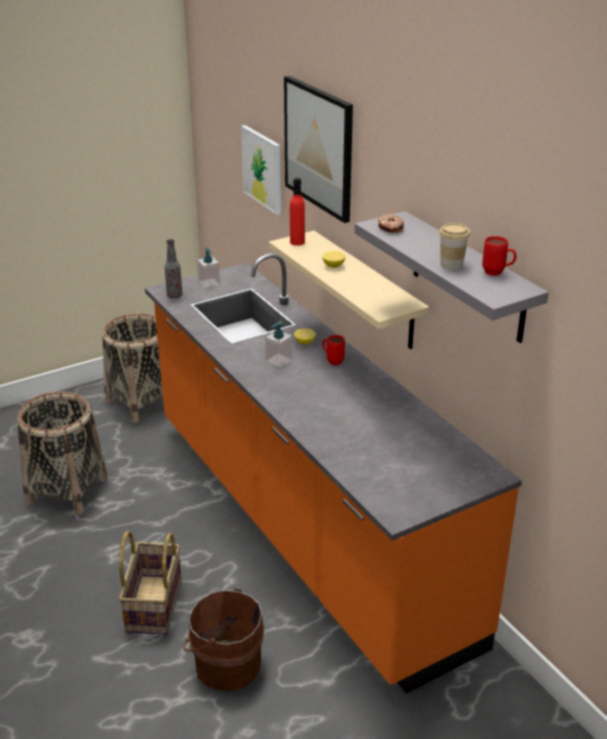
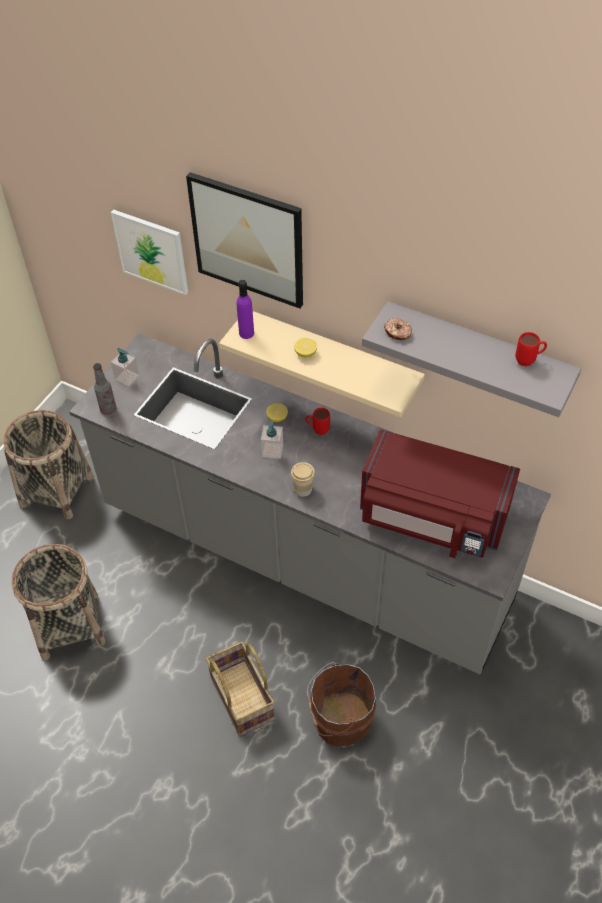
camera: 30 degrees left, 20 degrees up
orange counter [145,253,522,694] -> grey counter [69,333,551,674]
red bottle [290,178,305,246] -> purple bottle [237,280,254,339]
cup [439,223,470,270] -> cup moved to [291,462,315,497]
none -> red microwave [360,429,520,558]

